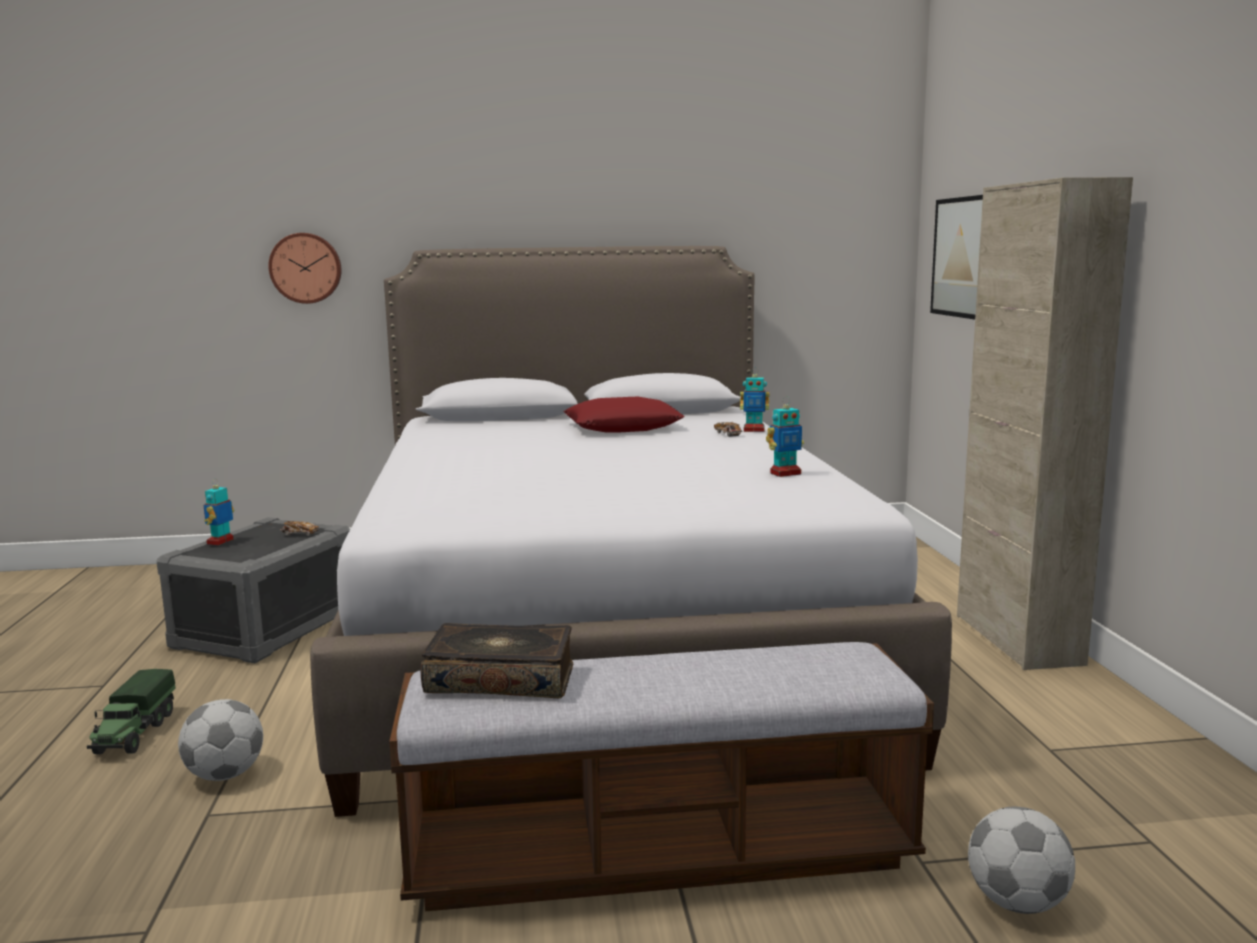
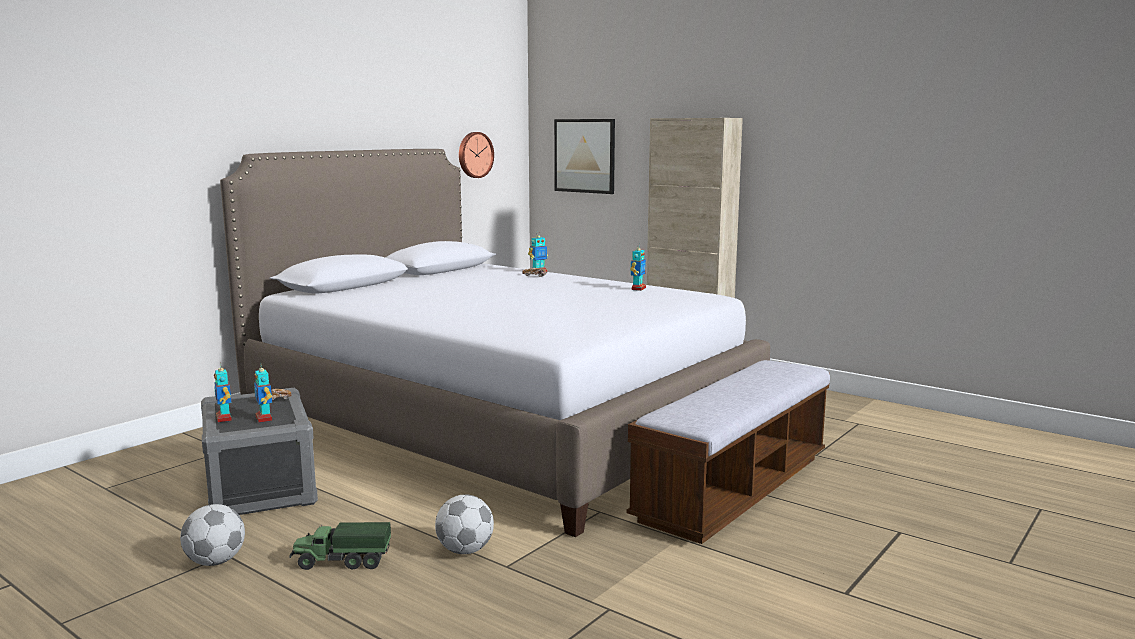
camera: 45 degrees left, 0 degrees up
toy truck [87,669,176,754] -> toy truck turned 135 degrees clockwise [289,522,391,570]
wall clock [268,233,342,304] -> wall clock moved to [459,132,494,178]
book [421,623,573,698] -> none
red pillow [563,396,684,433] -> none
football [968,806,1075,914] -> football moved to [180,504,245,566]
none -> toy robot [254,363,272,423]

